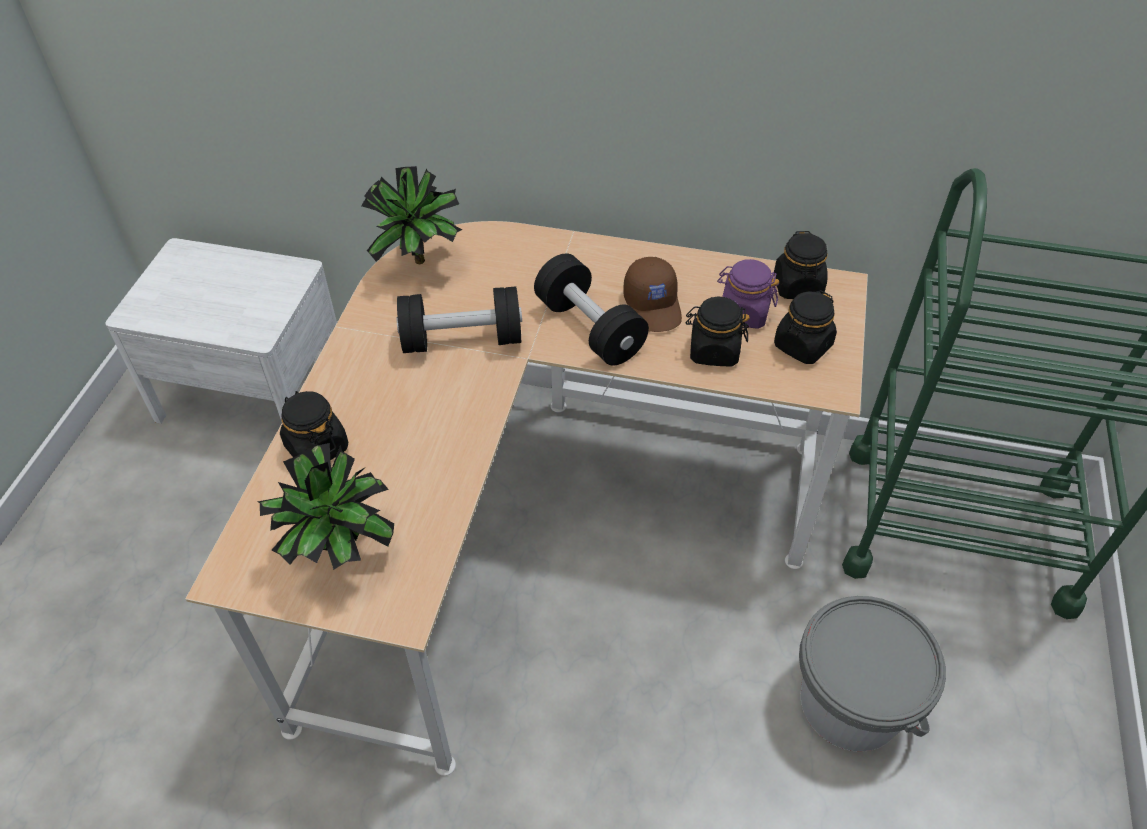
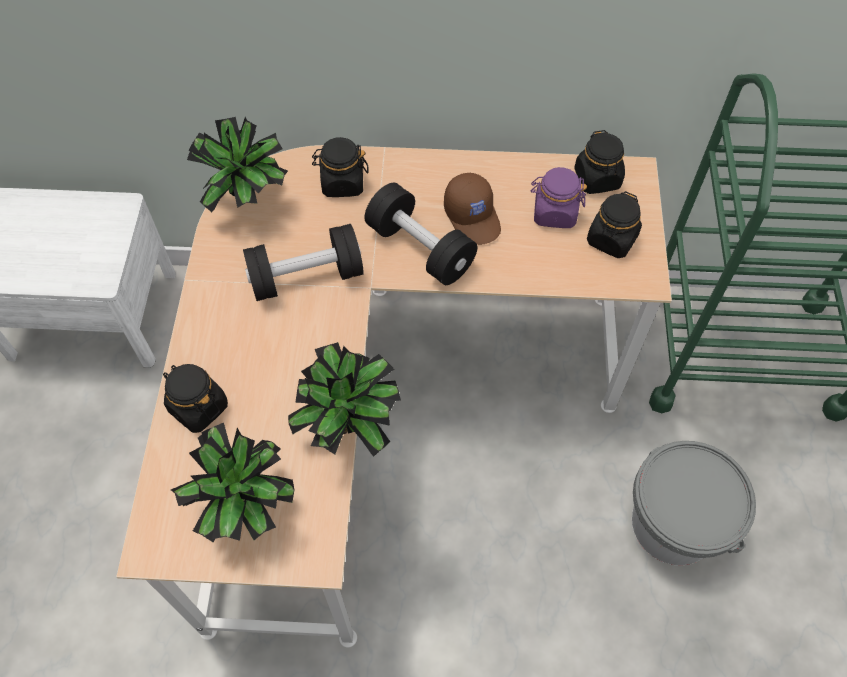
camera: 10 degrees left, 10 degrees up
black jar [686,297,750,366] -> black jar moved to [312,137,369,197]
none -> potted plant [288,342,401,457]

